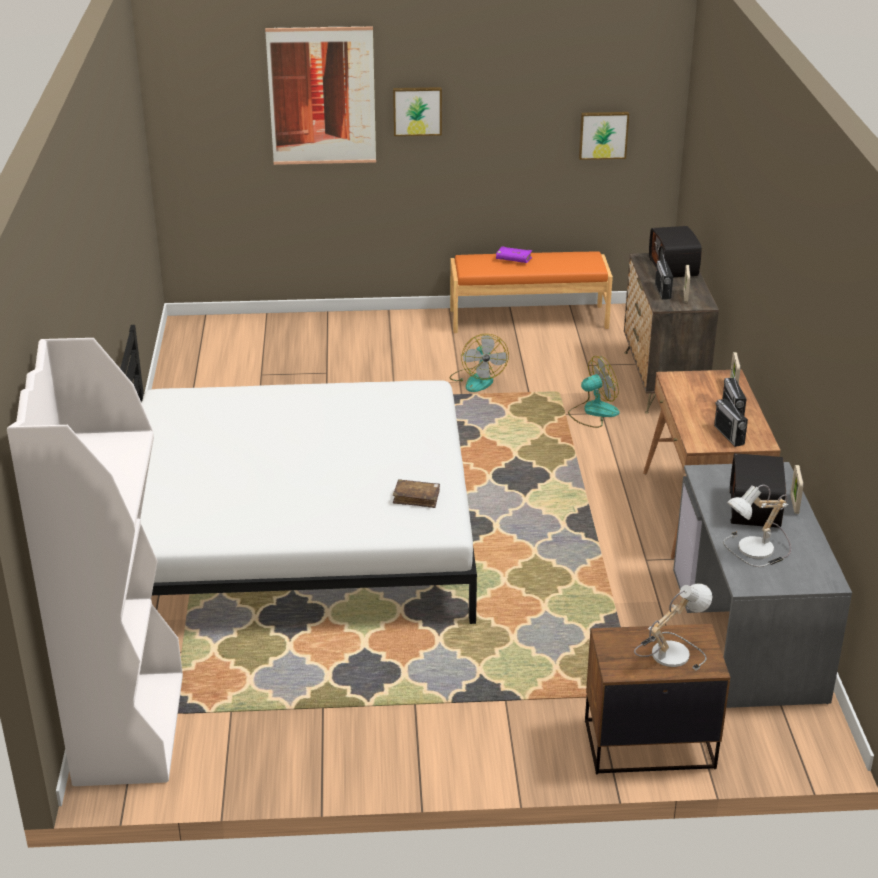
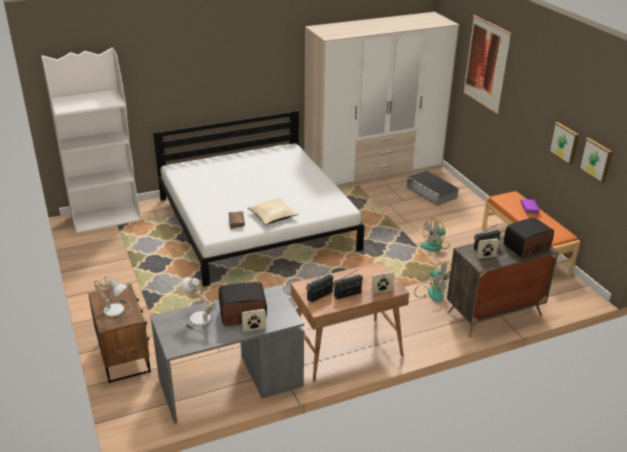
camera: 70 degrees right, 0 degrees up
picture [393,87,442,136] -> picture moved to [549,122,579,165]
none -> beige pillow [248,197,299,225]
none -> wardrobe [304,12,459,188]
none -> grey storage box [407,170,458,206]

